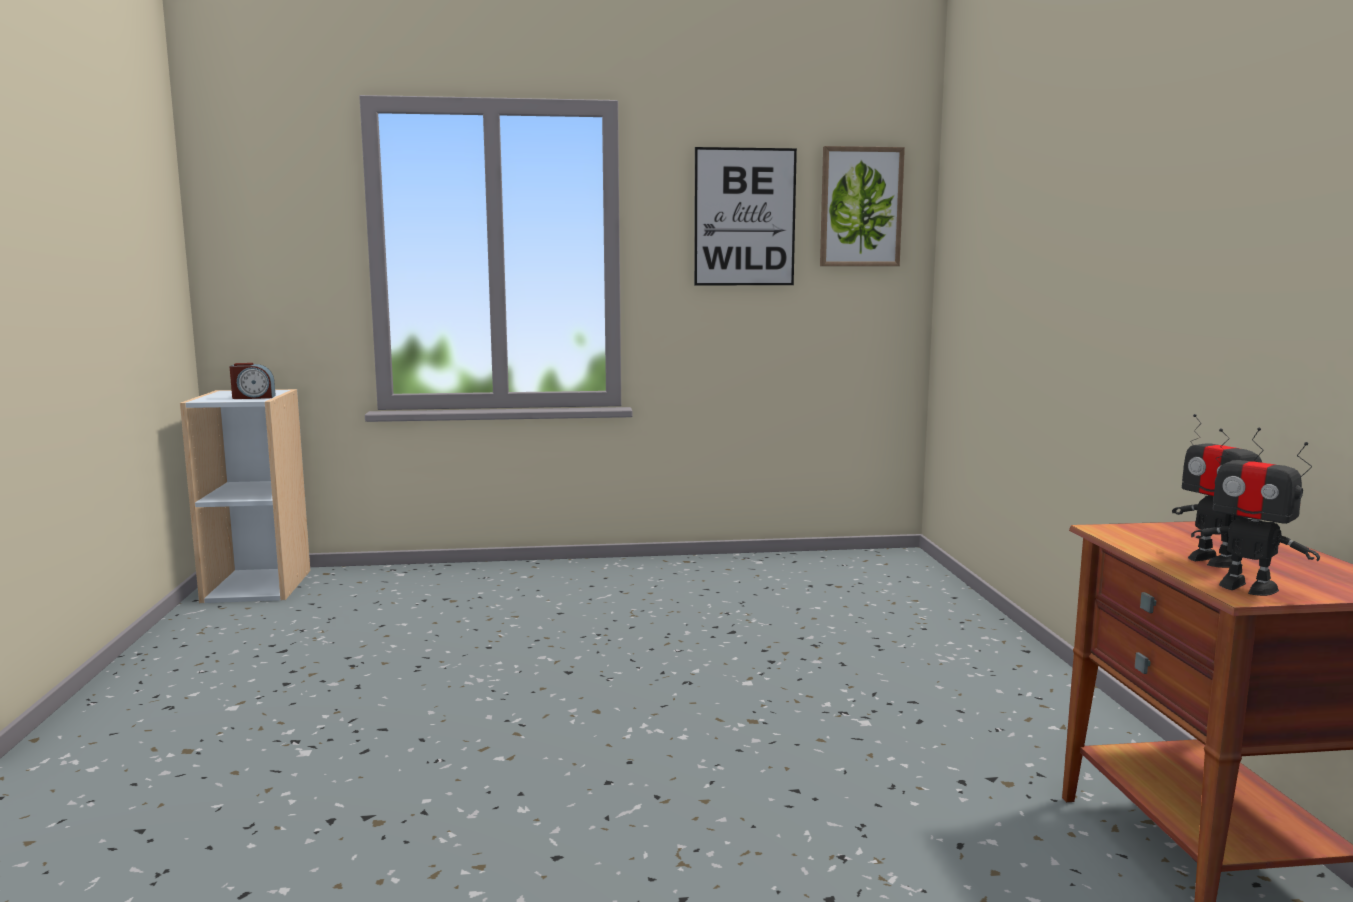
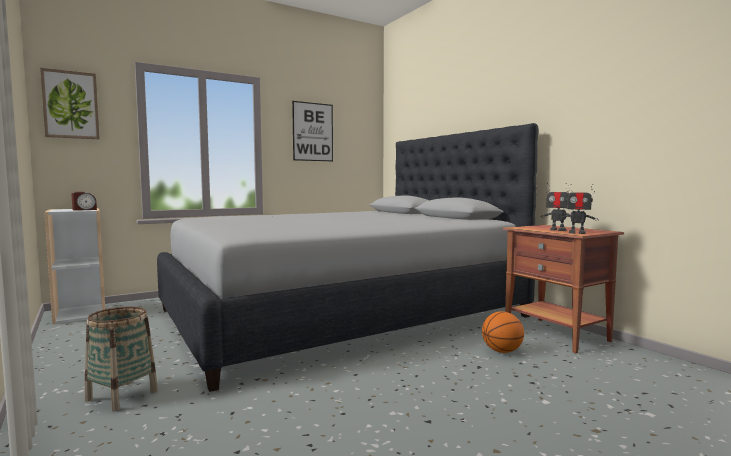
camera: 25 degrees left, 5 degrees down
picture [820,146,905,266] -> picture moved to [40,68,100,139]
none -> basket [85,307,158,411]
none -> grey bed [157,123,538,392]
none -> basketball [482,311,524,353]

